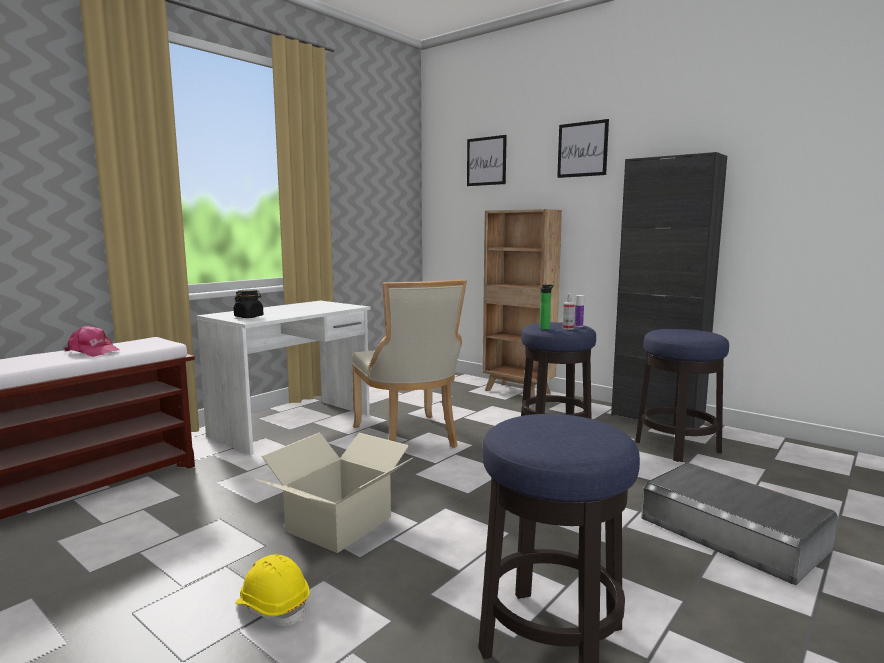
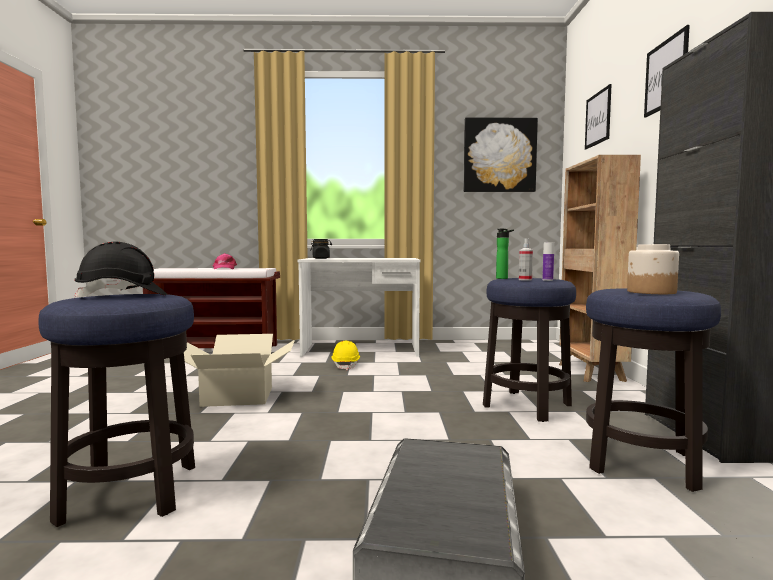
camera: 50 degrees right, 5 degrees down
yellow hard hat [235,555,309,626] -> yellow hard hat moved to [331,341,360,370]
beige chair [352,279,467,448] -> none
none -> black hard hat [74,242,167,297]
none -> picture [463,117,538,192]
none -> jar [627,244,679,294]

